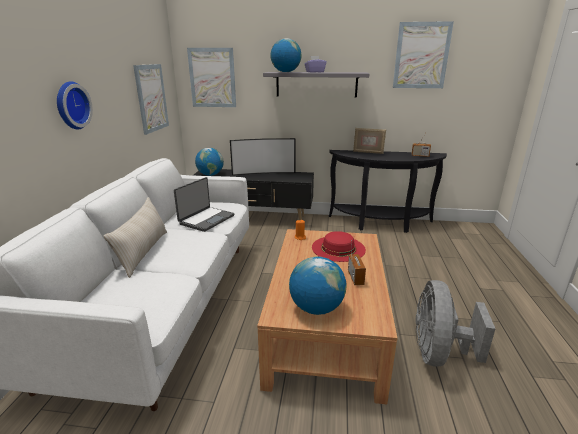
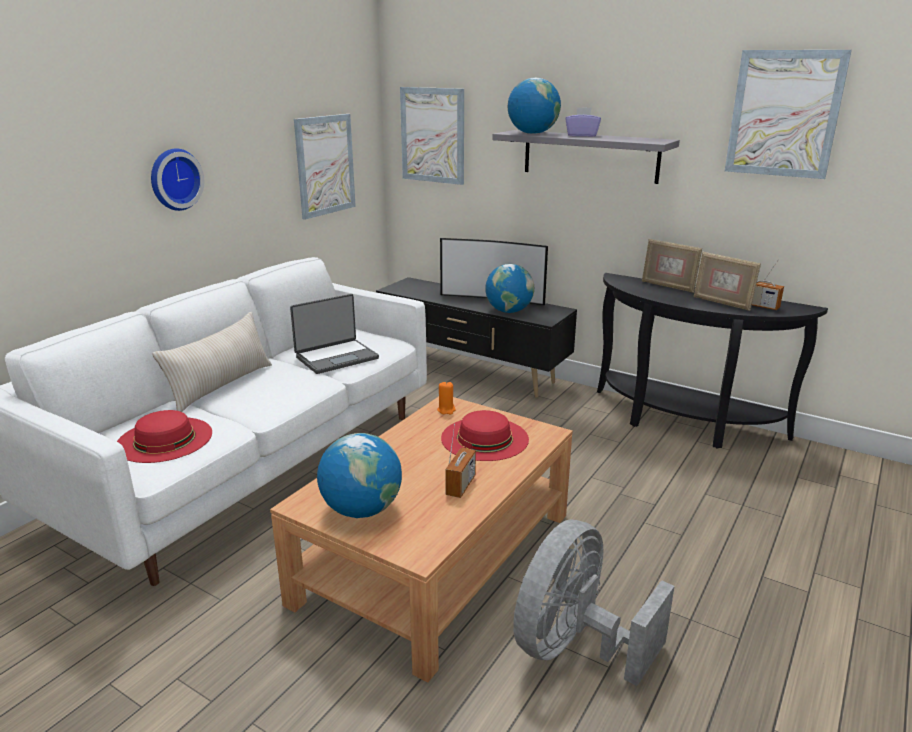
camera: 25 degrees right, 0 degrees up
globe [195,148,224,176] -> globe moved to [485,264,534,313]
none -> red hat [117,410,212,463]
none -> picture frame [694,252,761,311]

